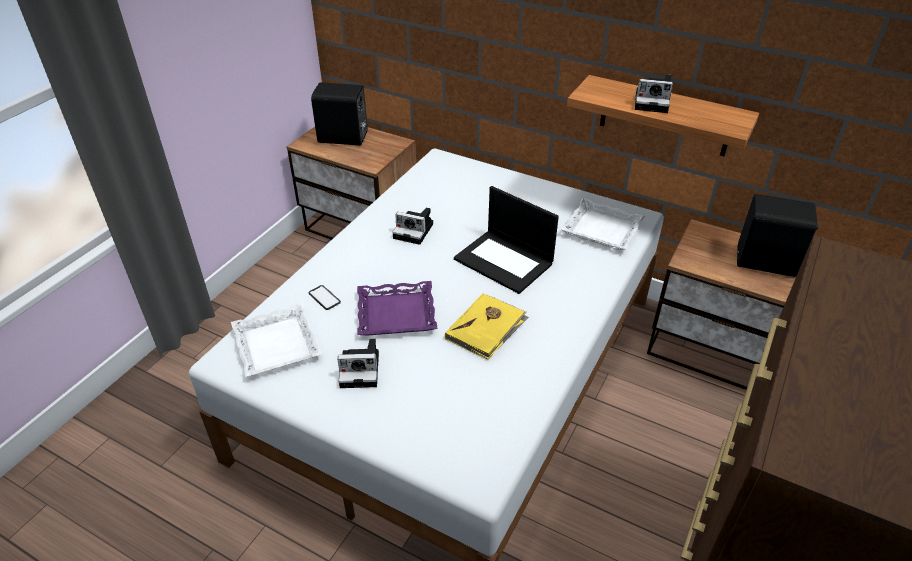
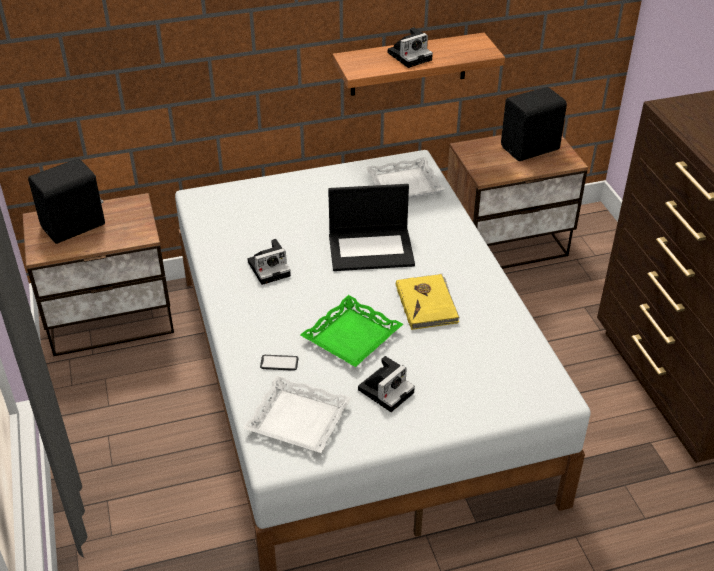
camera: 45 degrees left, 0 degrees up
purple tray [357,281,438,335] -> green tray [300,295,403,367]

